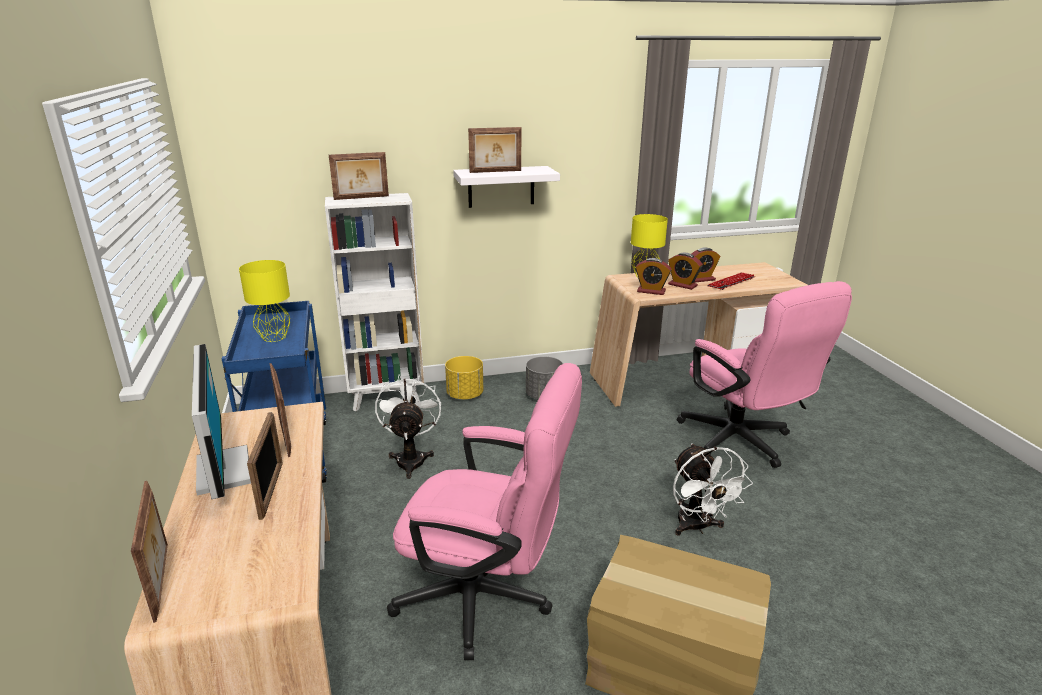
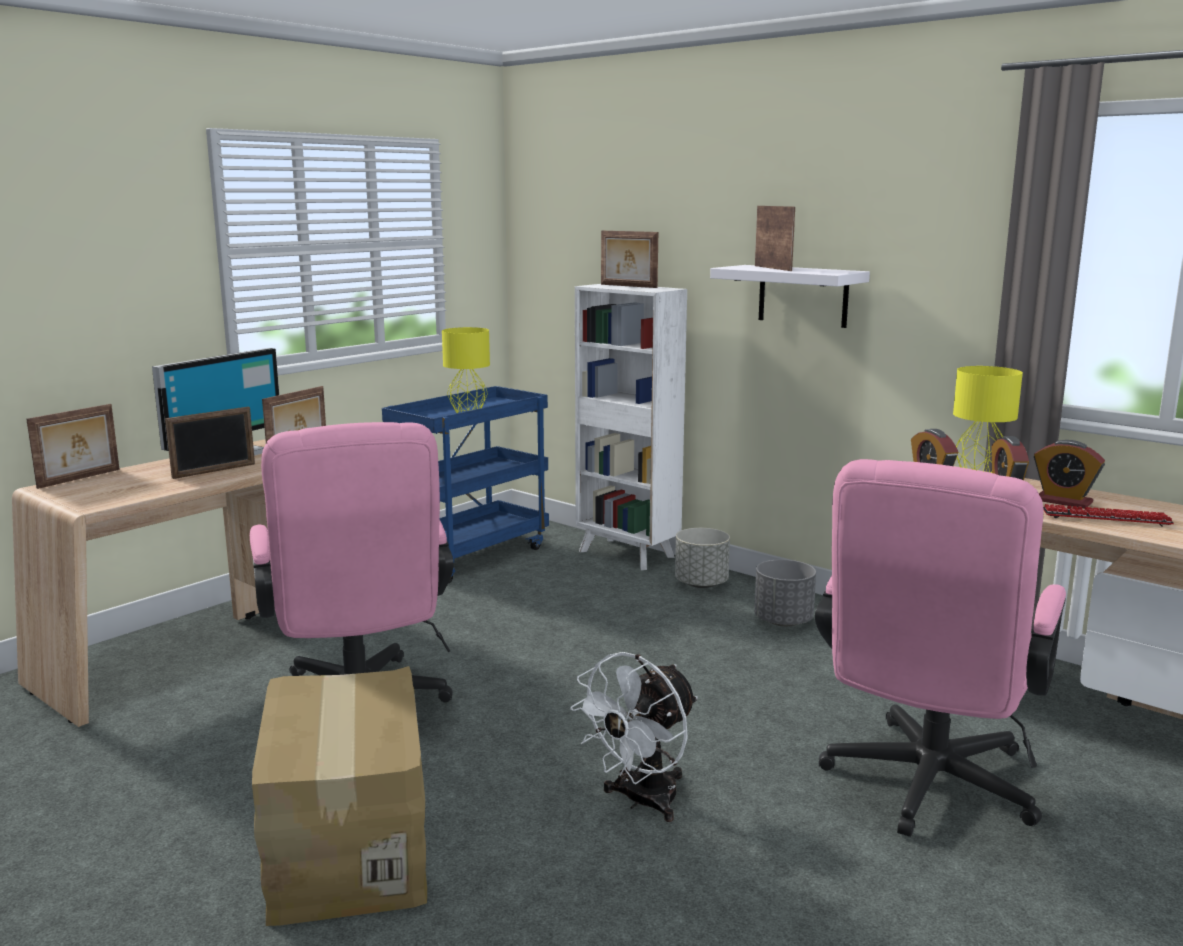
camera: 55 degrees right, 10 degrees down
white fan [375,374,441,479] -> none
yellow planter [445,356,483,400] -> grey planter [675,528,730,588]
picture frame [468,127,521,173] -> picture frame turned 150 degrees counterclockwise [755,206,795,271]

